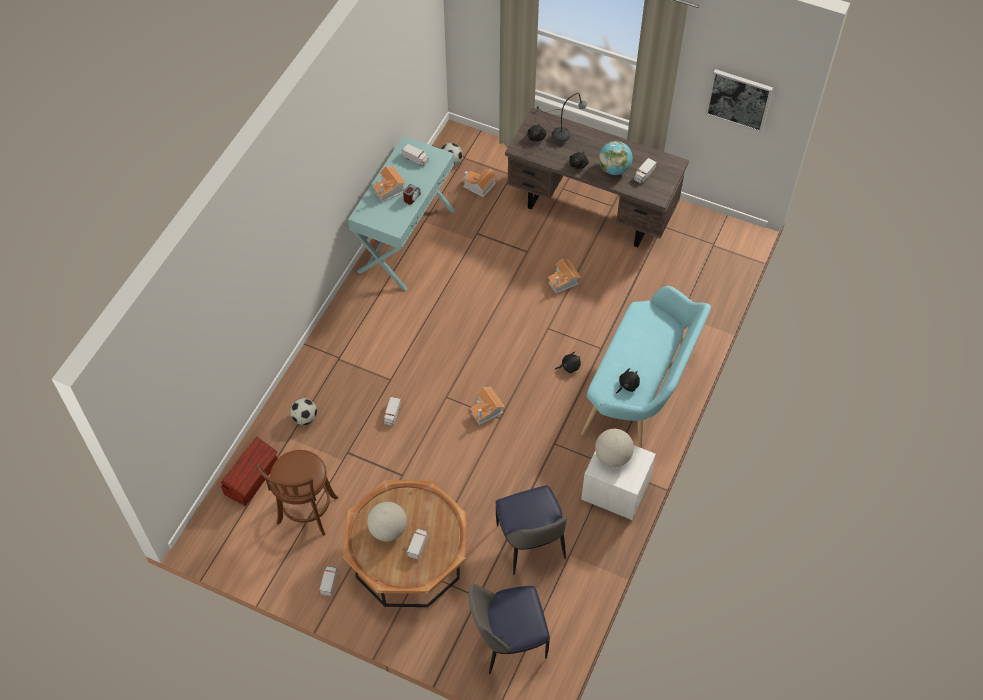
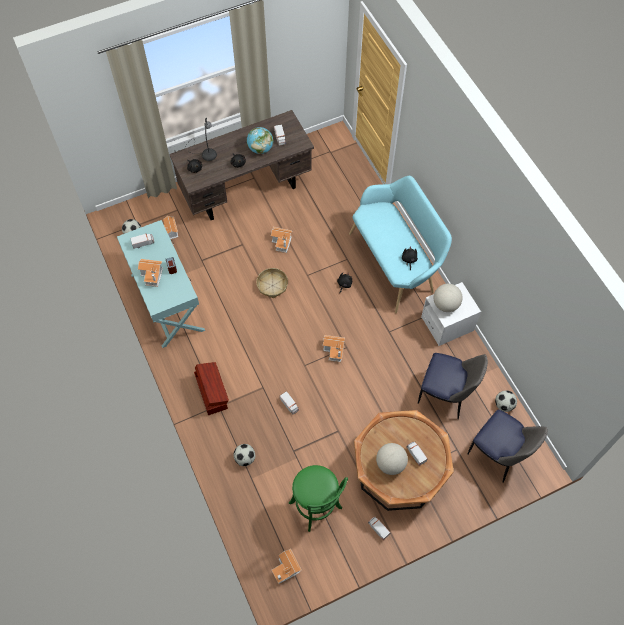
camera: 50 degrees left, 5 degrees up
brown storage box [221,436,278,506] -> brown storage box moved to [194,362,229,415]
brown stool [256,450,338,536] -> green stool [289,465,348,532]
chair [468,584,550,675] -> chair turned 75 degrees counterclockwise [468,410,548,483]
picture [705,69,773,132] -> none
none -> basket [256,268,288,298]
none -> toy house [272,549,301,584]
none -> football [495,390,517,412]

